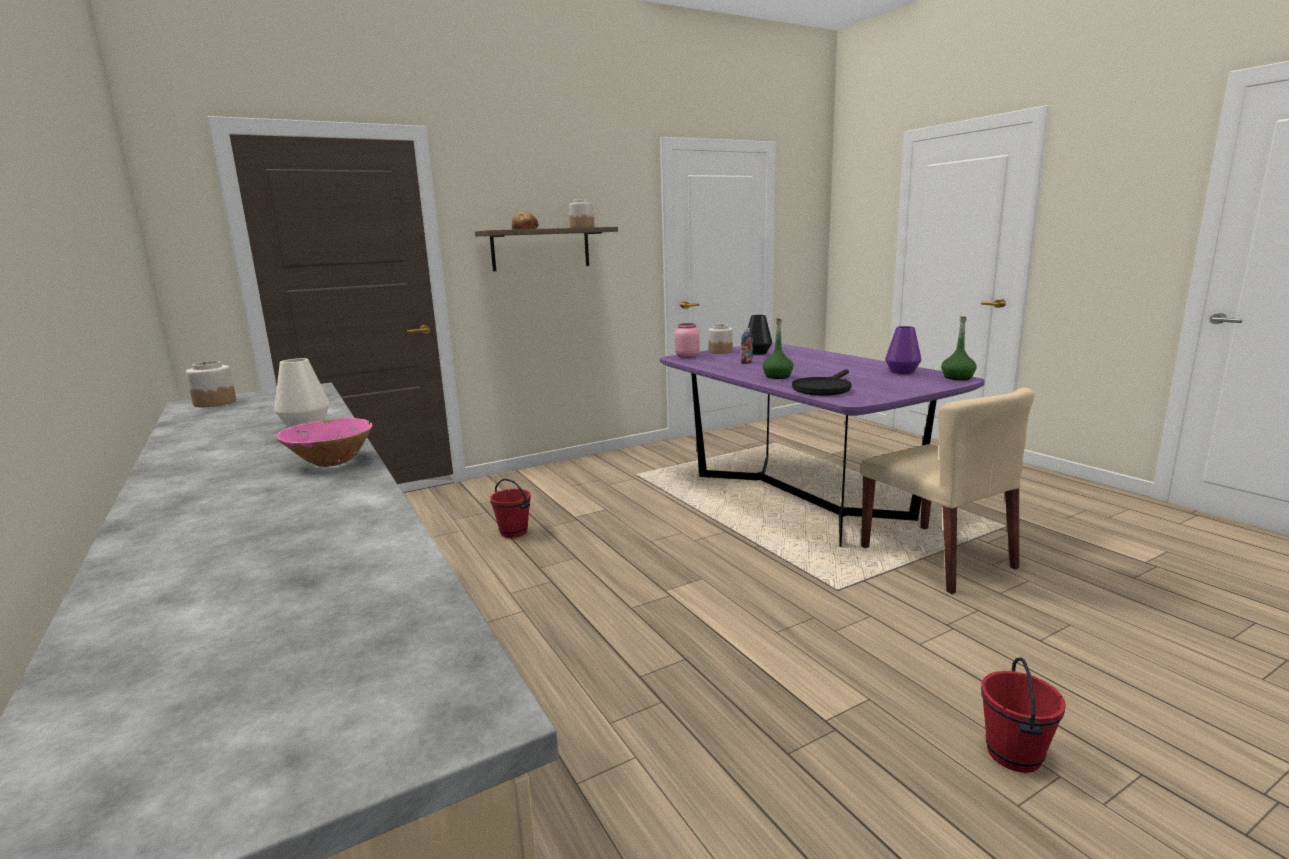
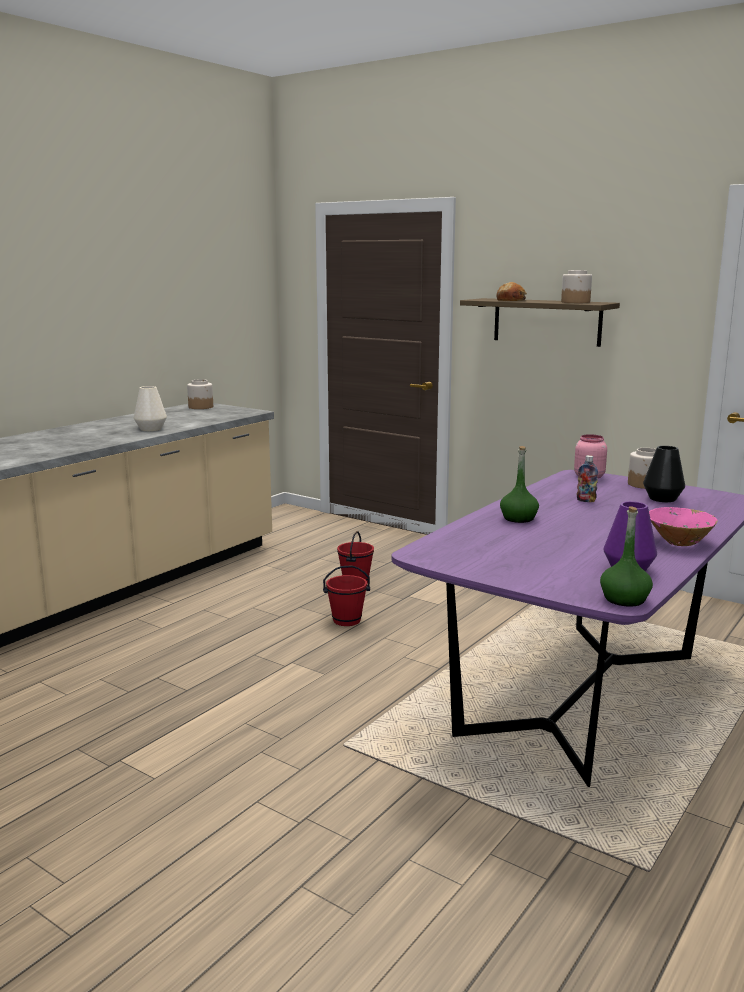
camera: 65 degrees right, 0 degrees up
pink bowl [276,418,372,467] -> pink bowl moved to [649,507,718,546]
black frying pan [792,369,852,396] -> none
beige chair [861,388,1035,594] -> none
red bucket [981,657,1066,773] -> red bucket moved to [323,565,370,626]

